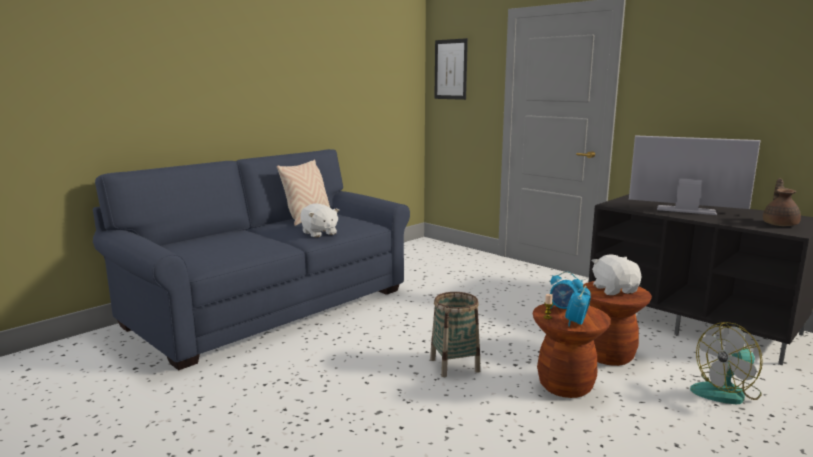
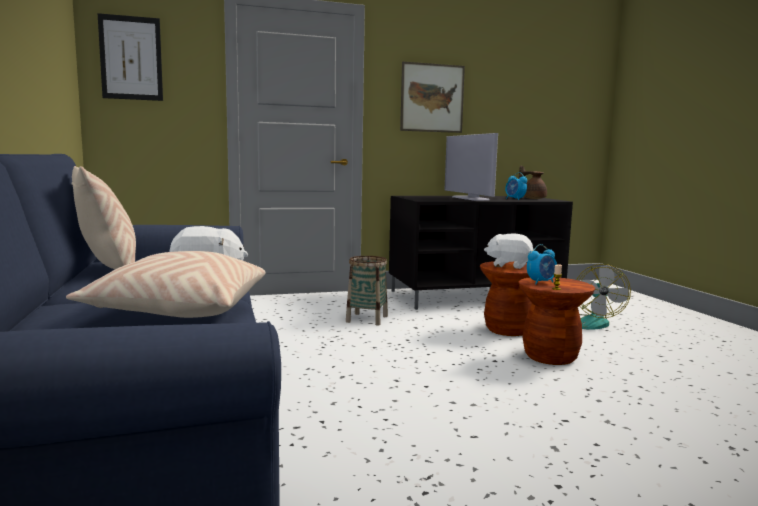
camera: 60 degrees left, 5 degrees down
basket [430,292,480,377] -> basket moved to [346,256,388,325]
alarm clock [565,286,591,327] -> alarm clock moved to [505,172,527,200]
television [629,135,761,215] -> television turned 75 degrees counterclockwise [444,133,498,201]
none -> beige pillow [66,251,266,318]
none -> picture [400,62,465,133]

